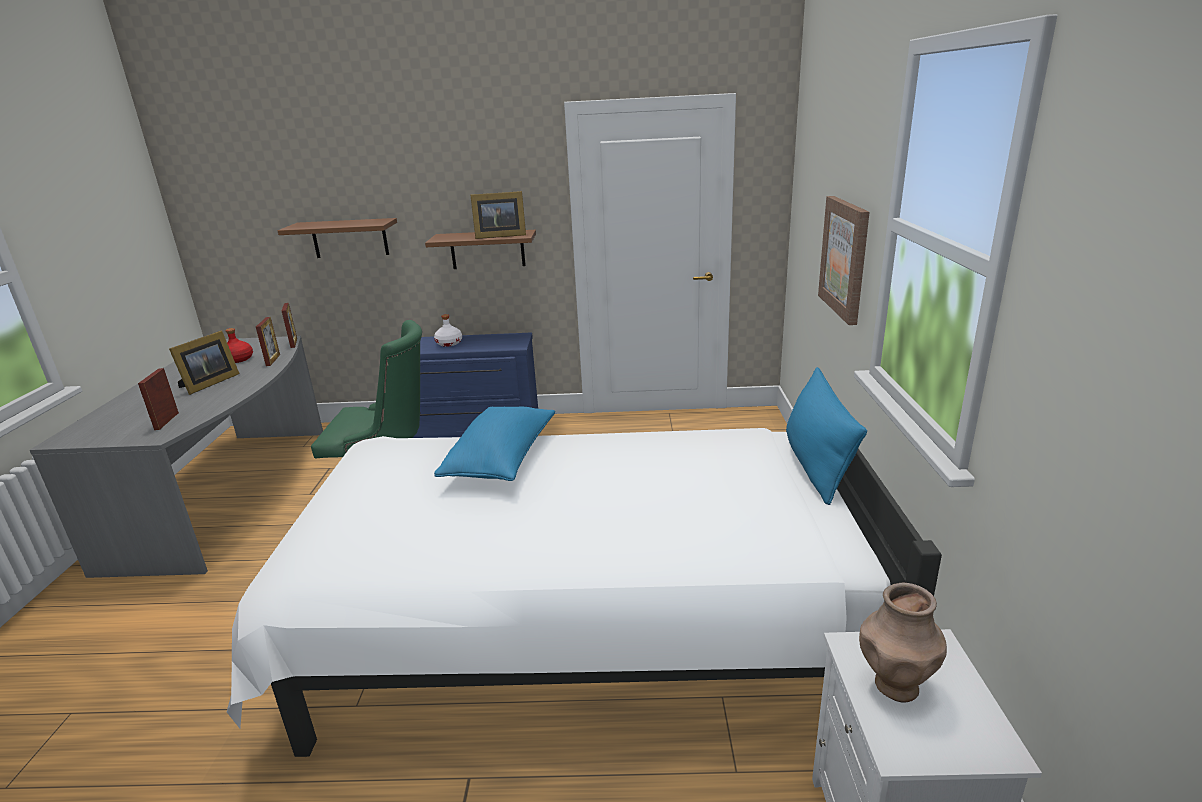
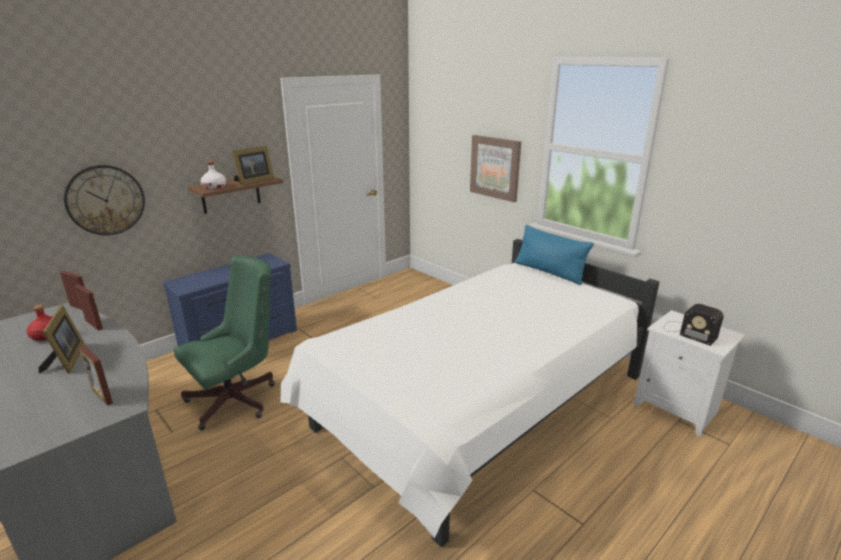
camera: 45 degrees left, 0 degrees up
brown shelf [278,218,397,258] -> wall clock [64,165,145,235]
white bottle [434,314,462,347] -> white bottle moved to [201,161,226,189]
blue pillow [434,406,555,481] -> none
brown vase [859,583,947,702] -> radio [664,304,723,346]

